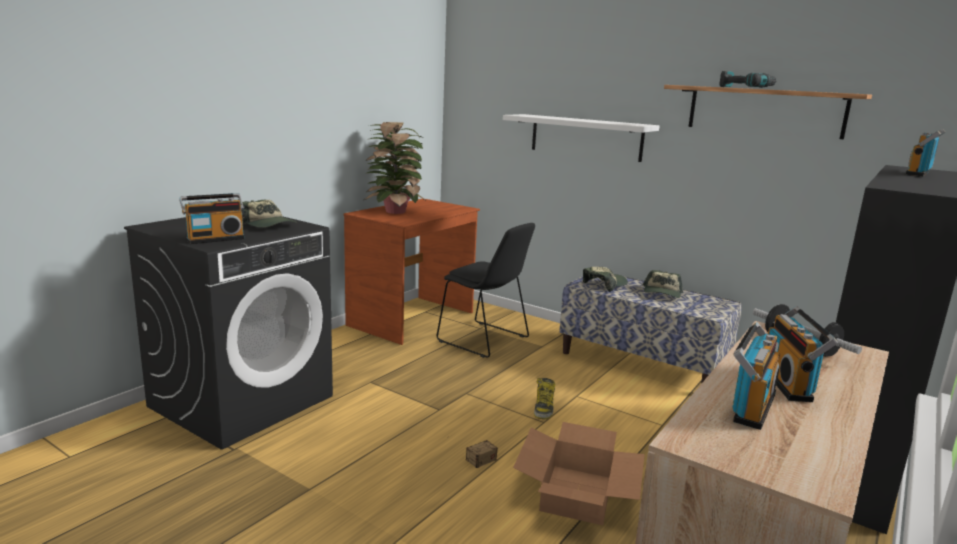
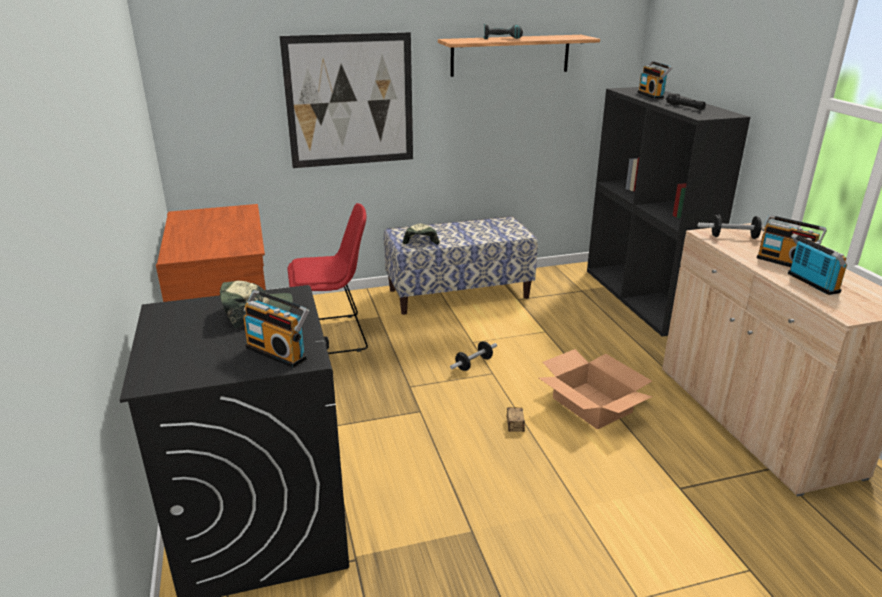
camera: 50 degrees left, 10 degrees up
radio [179,193,245,244] -> radio turned 120 degrees clockwise [243,290,309,368]
potted plant [364,122,427,214] -> none
black chair [437,223,535,358] -> red chair [288,203,368,354]
white shelf [503,114,659,162] -> picture [279,32,413,168]
boot [534,378,555,419] -> dumbbell [450,341,497,371]
cap [643,270,683,298] -> none
none -> black flashlight [666,93,706,110]

